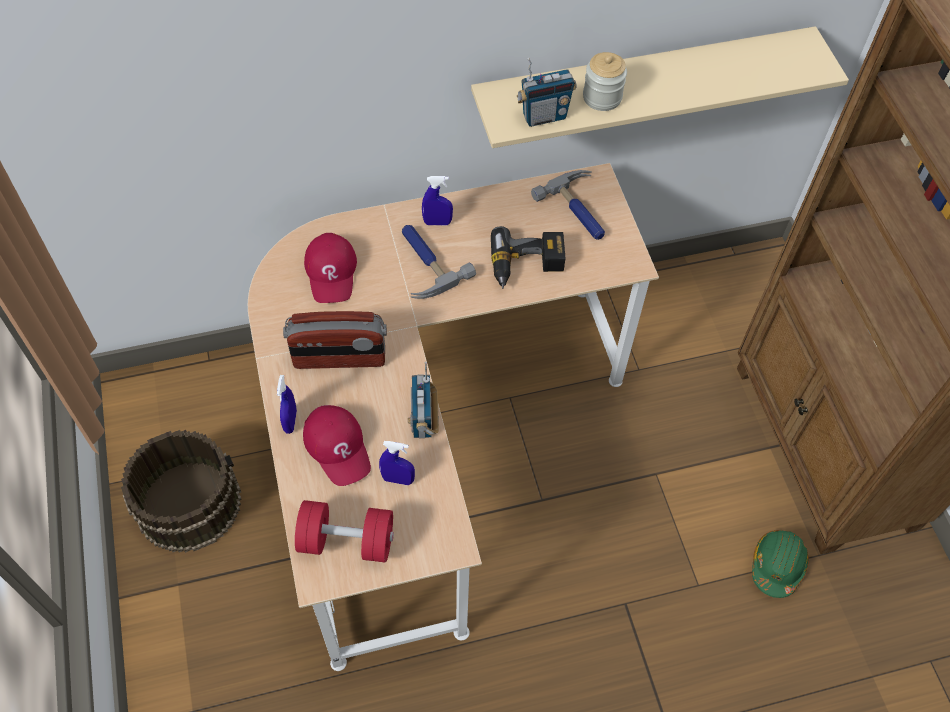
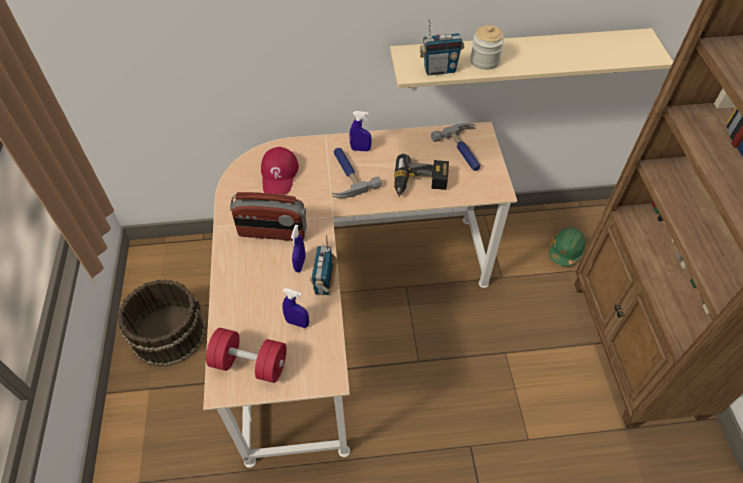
camera: 10 degrees right, 5 degrees down
blue spray bottle [277,375,297,434] -> blue spray bottle moved to [291,225,306,272]
red cap [303,405,371,486] -> none
green hard hat [752,530,809,598] -> green hard hat moved to [549,228,586,267]

